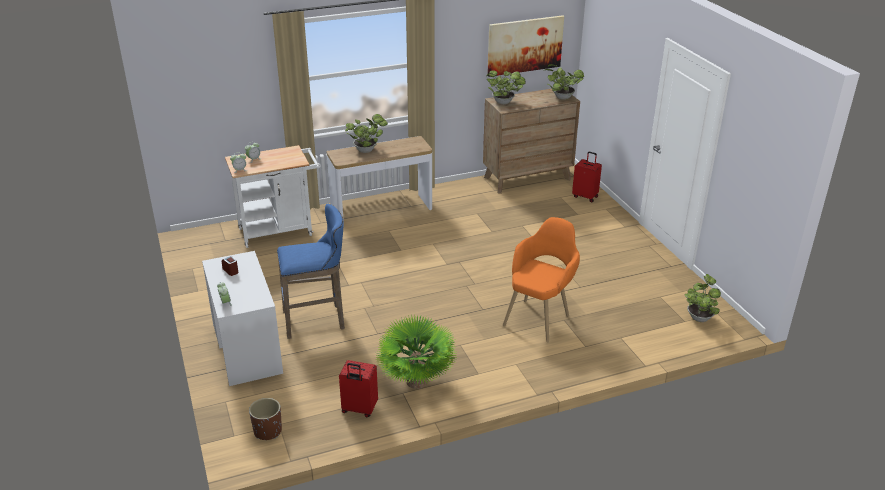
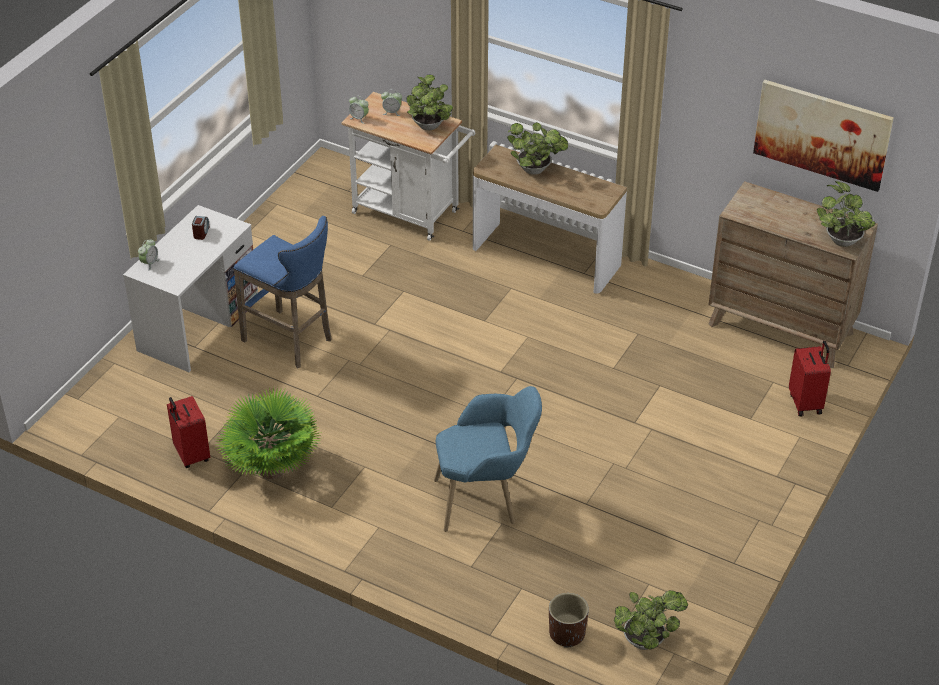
camera: 50 degrees right, 10 degrees up
brown planter [249,398,282,440] -> brown planter moved to [549,593,589,648]
potted plant [486,70,526,104] -> potted plant moved to [406,74,453,130]
orange armchair [503,217,580,342] -> blue armchair [434,386,542,532]

